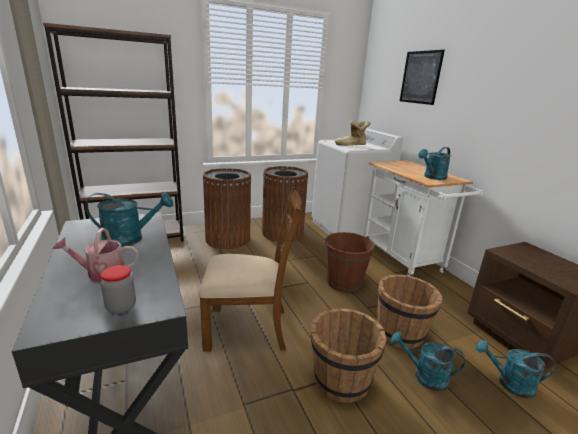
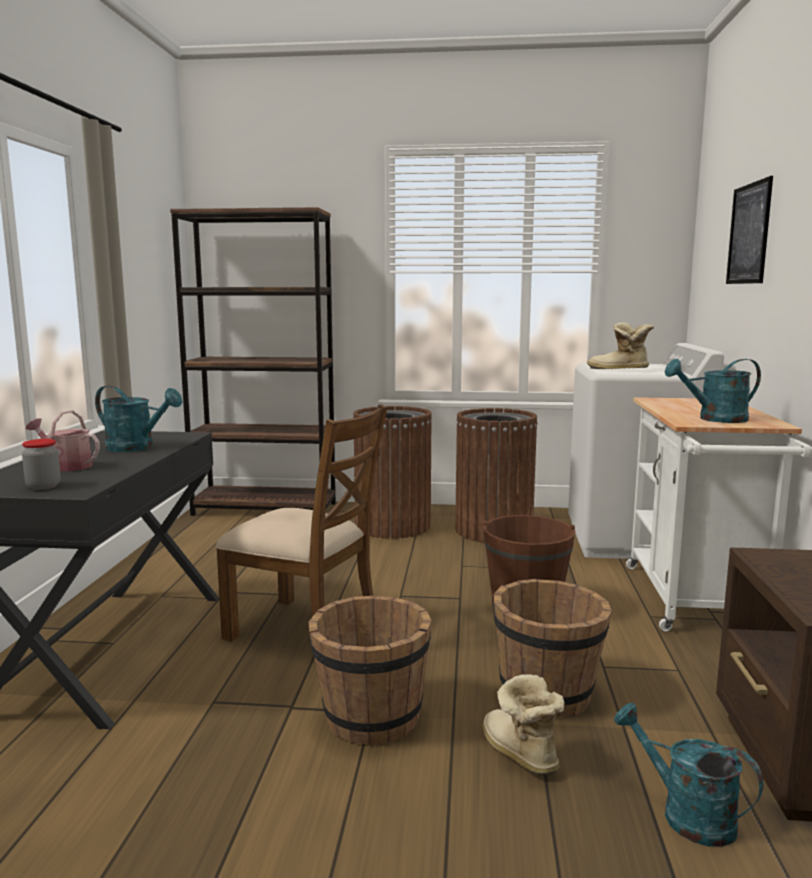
camera: 30 degrees right, 10 degrees down
turquoise watering can [391,332,465,391] -> boot [483,674,564,775]

